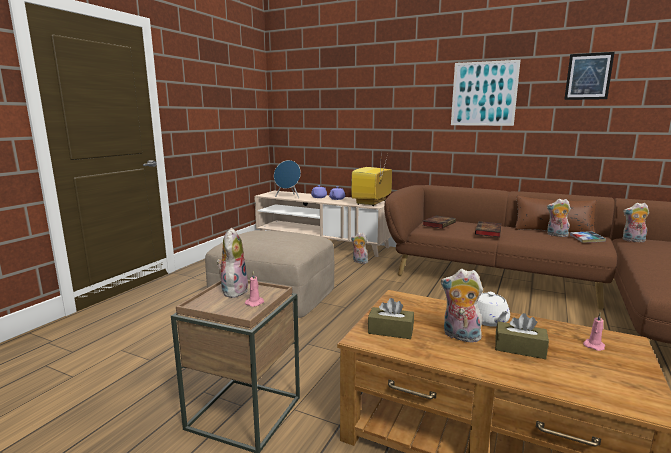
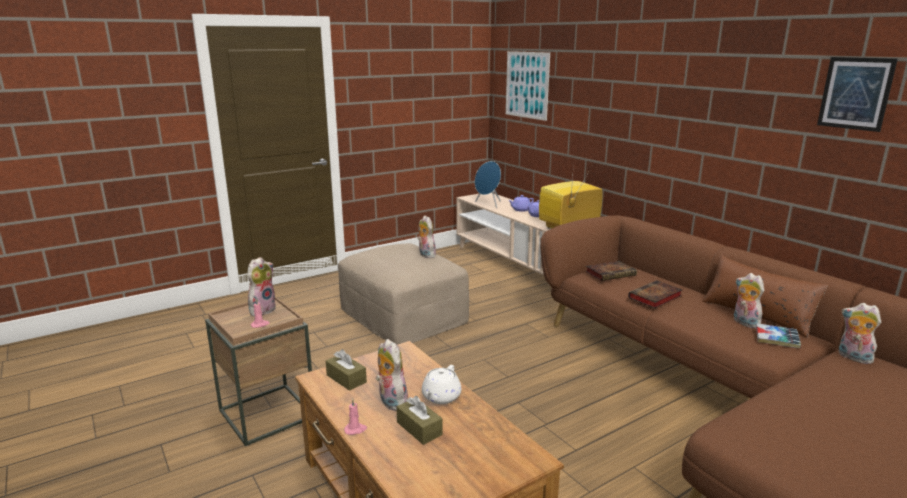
camera: 30 degrees right, 5 degrees up
plush toy [351,232,368,264] -> plush toy moved to [417,216,436,258]
picture [451,60,521,126] -> picture moved to [506,51,550,121]
pink candle [583,313,605,351] -> pink candle moved to [344,399,367,435]

